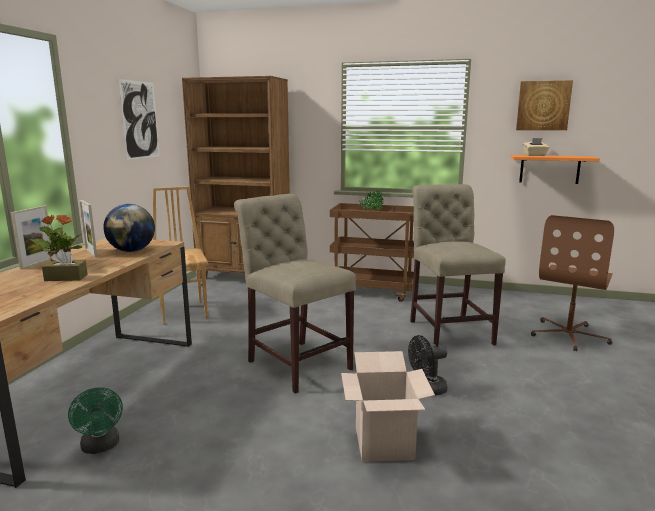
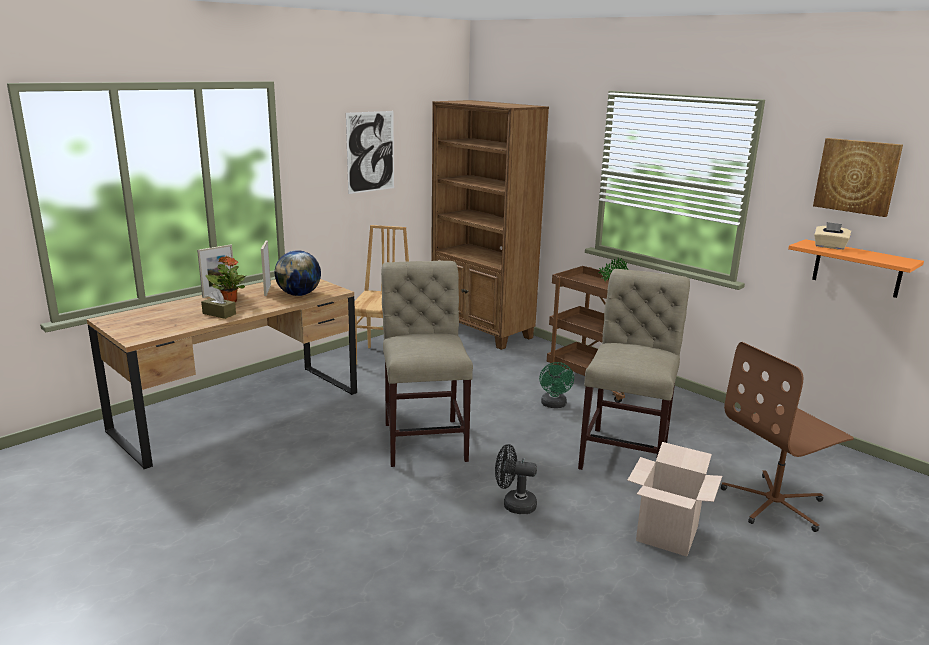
camera: 30 degrees right, 5 degrees up
green fan [68,387,123,454] -> green fan moved to [539,362,574,408]
cardboard box [341,351,435,462] -> cardboard box moved to [627,442,722,556]

